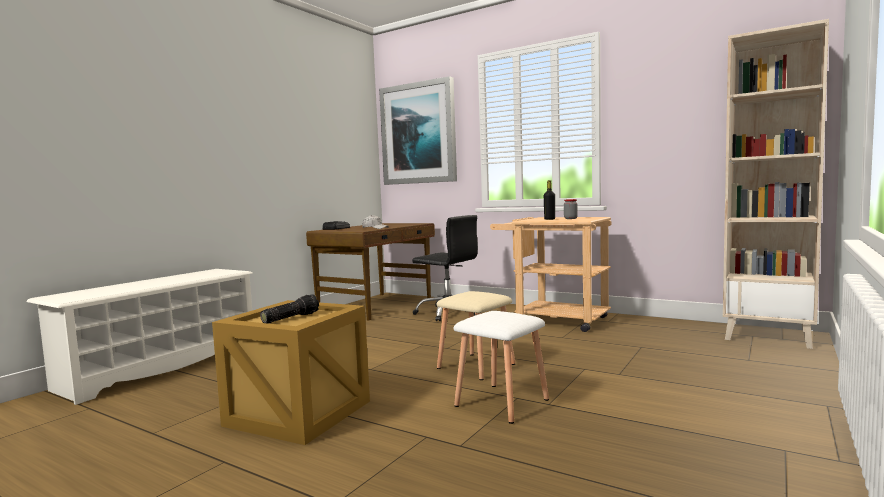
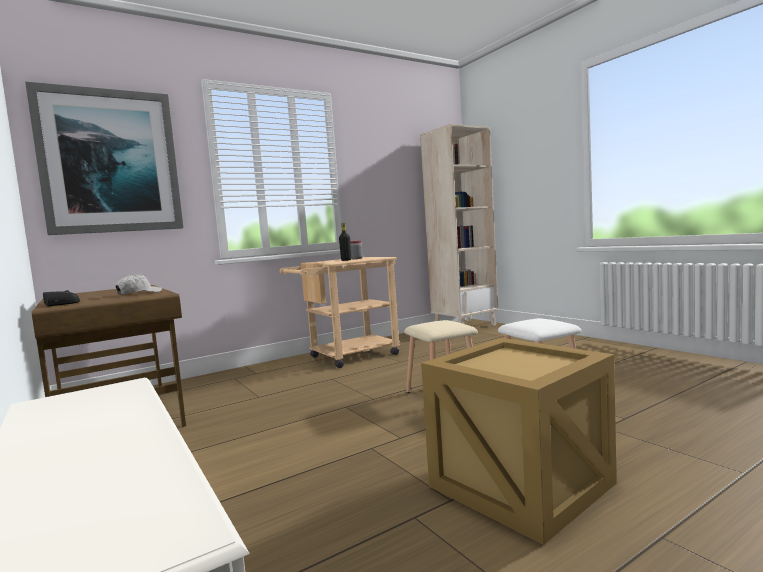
camera: 65 degrees left, 0 degrees up
flashlight [260,295,319,323] -> none
black office chair [412,215,478,321] -> none

